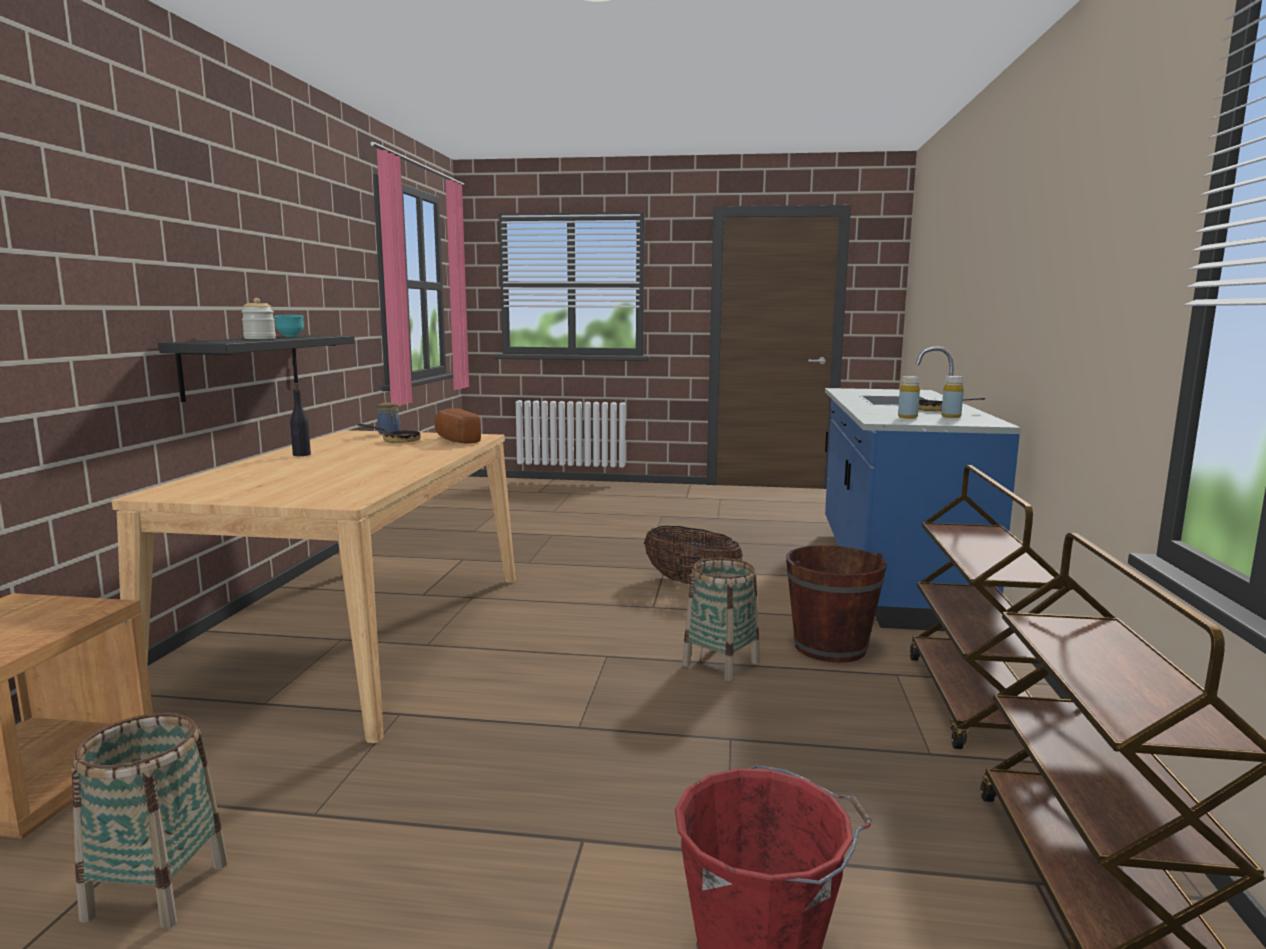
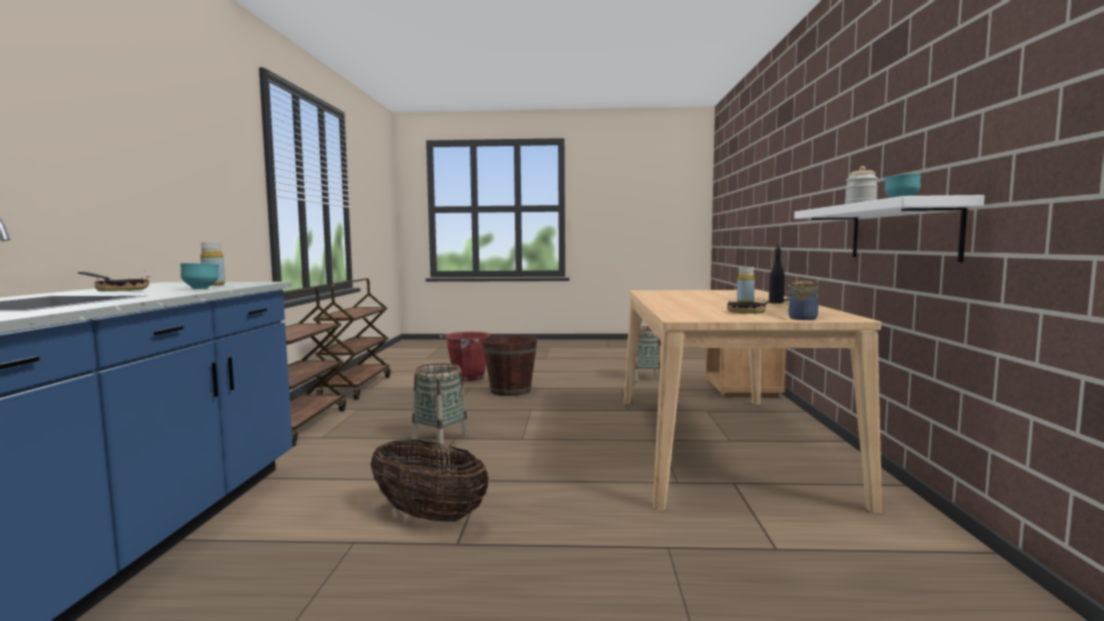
camera: 175 degrees right, 5 degrees down
black shelf [159,335,355,402] -> white shelf [794,195,985,262]
bread [434,408,481,444] -> none
brown bucket [786,545,887,663] -> brown bucket moved to [482,334,537,396]
yellow bottle [941,376,964,418] -> yellow bottle moved to [737,267,755,302]
none -> turquoise bowl [180,263,219,289]

